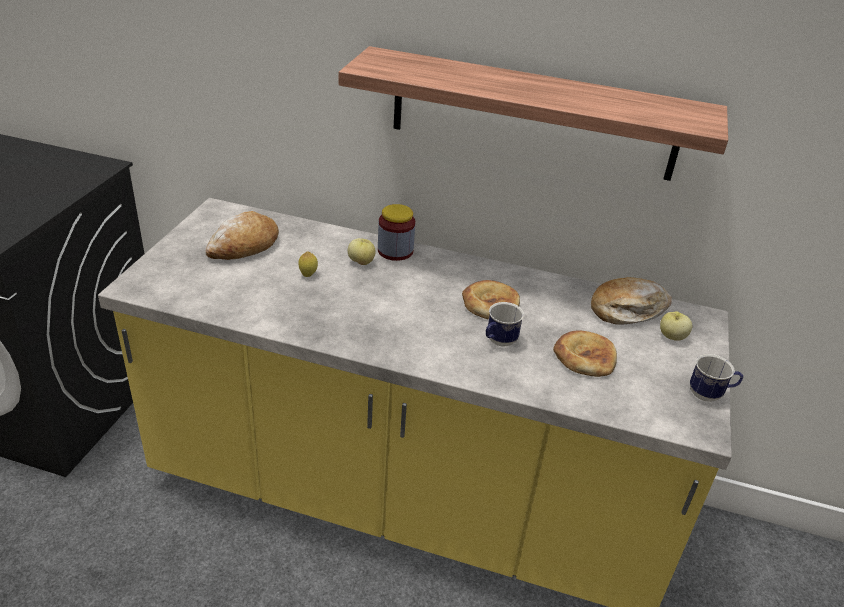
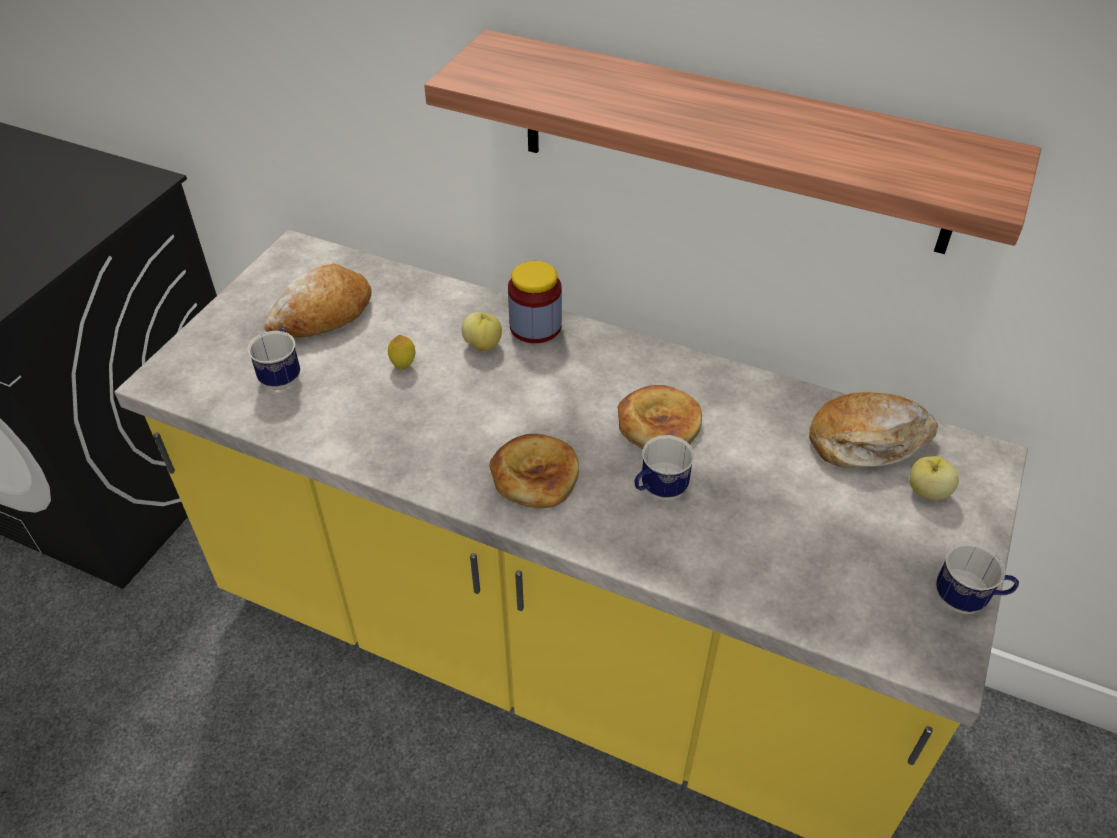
camera: 10 degrees right, 10 degrees up
bread [553,330,617,377] -> bread moved to [489,434,579,508]
none -> mug [247,328,300,390]

